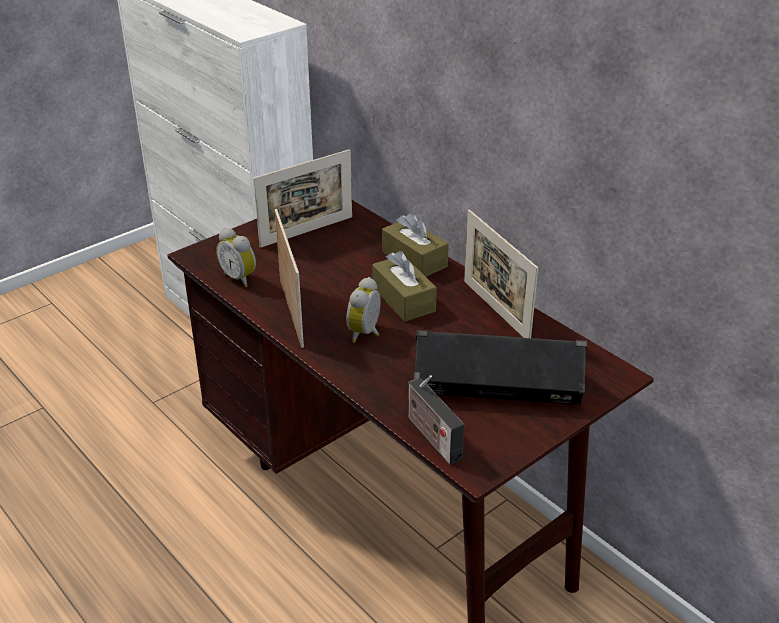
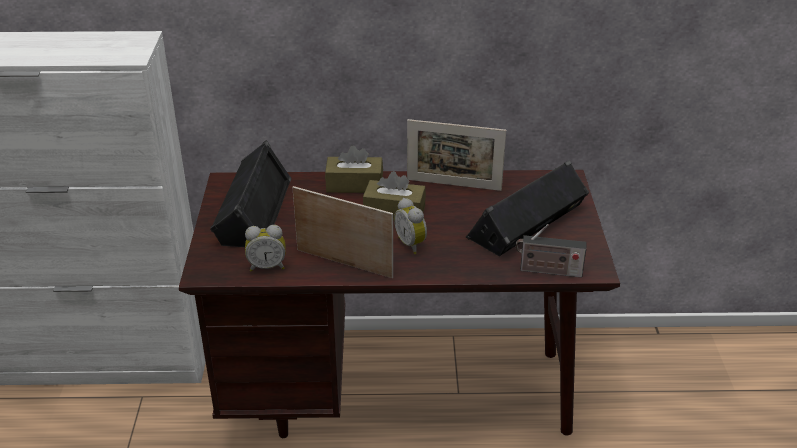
camera: 50 degrees left, 0 degrees up
picture frame [253,149,352,248] -> black speaker [210,140,292,247]

